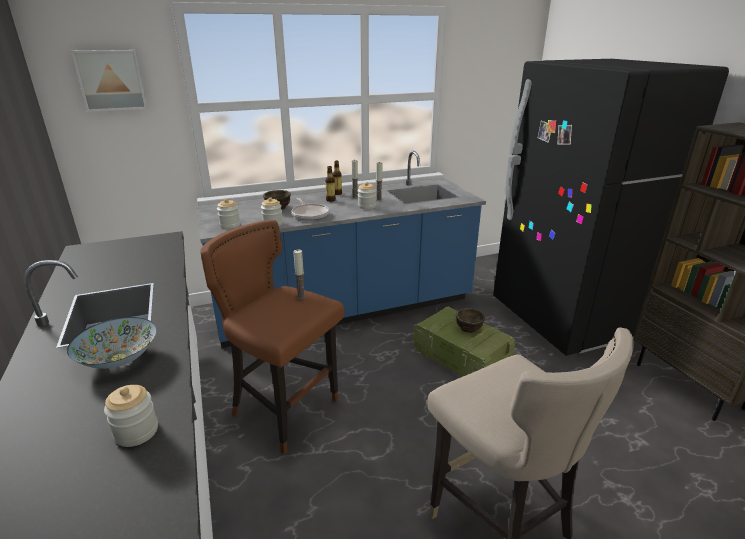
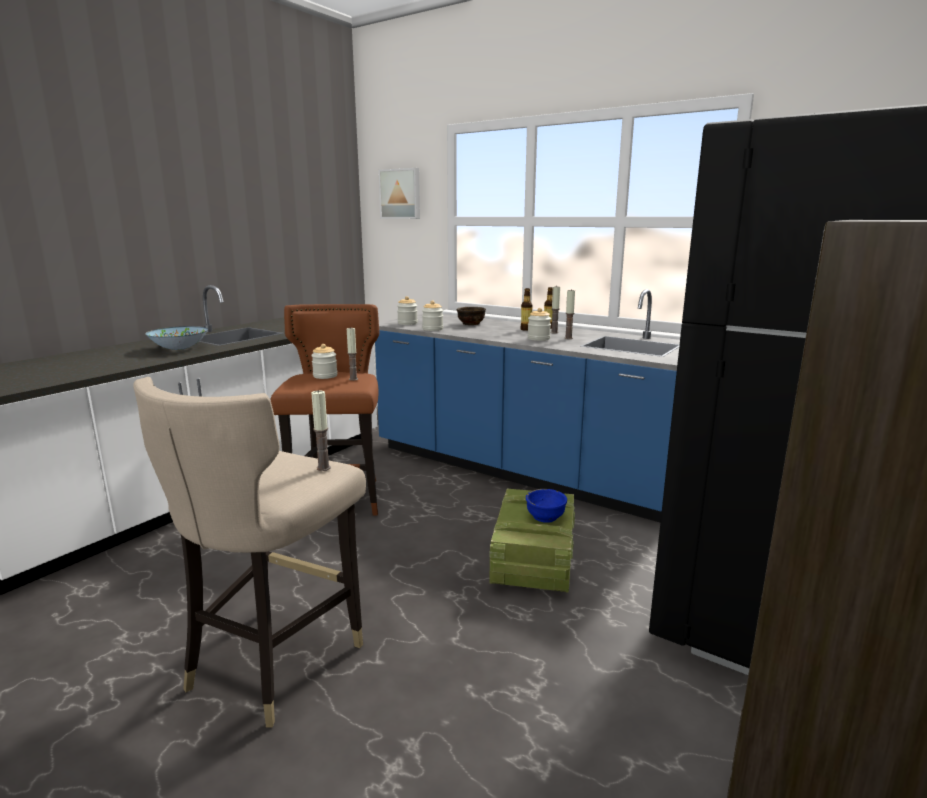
camera: 55 degrees right, 10 degrees down
jar [104,385,158,447] -> jar moved to [311,344,338,379]
frying pan [291,198,329,220] -> none
brown bowl [456,308,485,333] -> blue bowl [526,489,567,523]
none -> candle [311,391,331,471]

